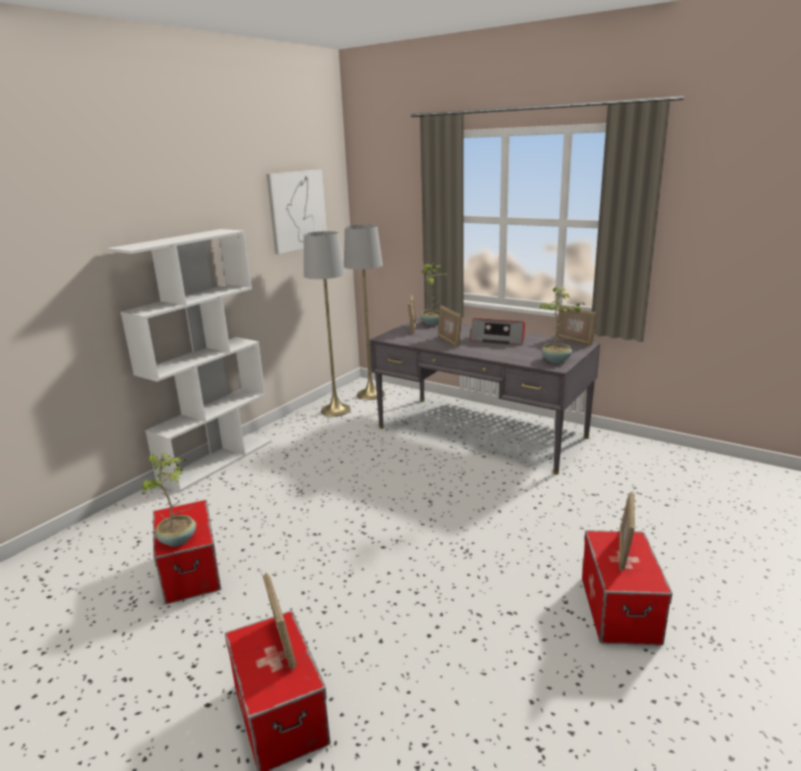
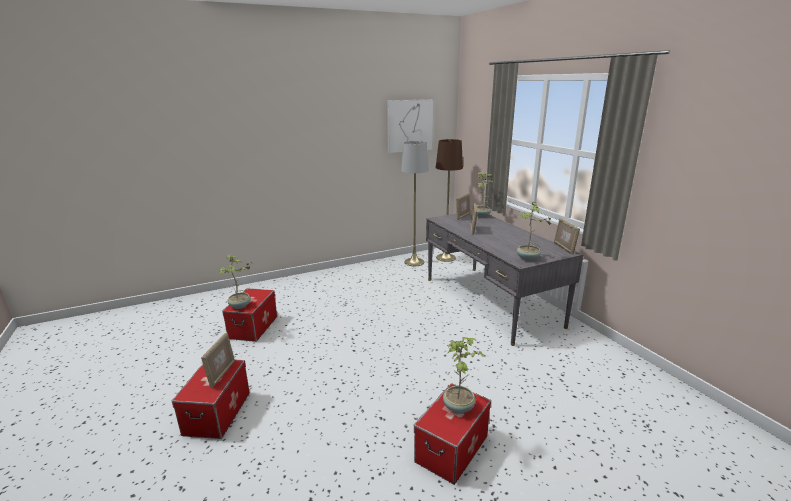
camera: 30 degrees right, 0 degrees up
white bookcase [107,229,272,493] -> none
grey floor lamp [344,225,385,400] -> brown floor lamp [436,139,463,262]
radio [470,318,525,345] -> none
picture frame [619,492,635,571] -> potted plant [443,337,483,414]

